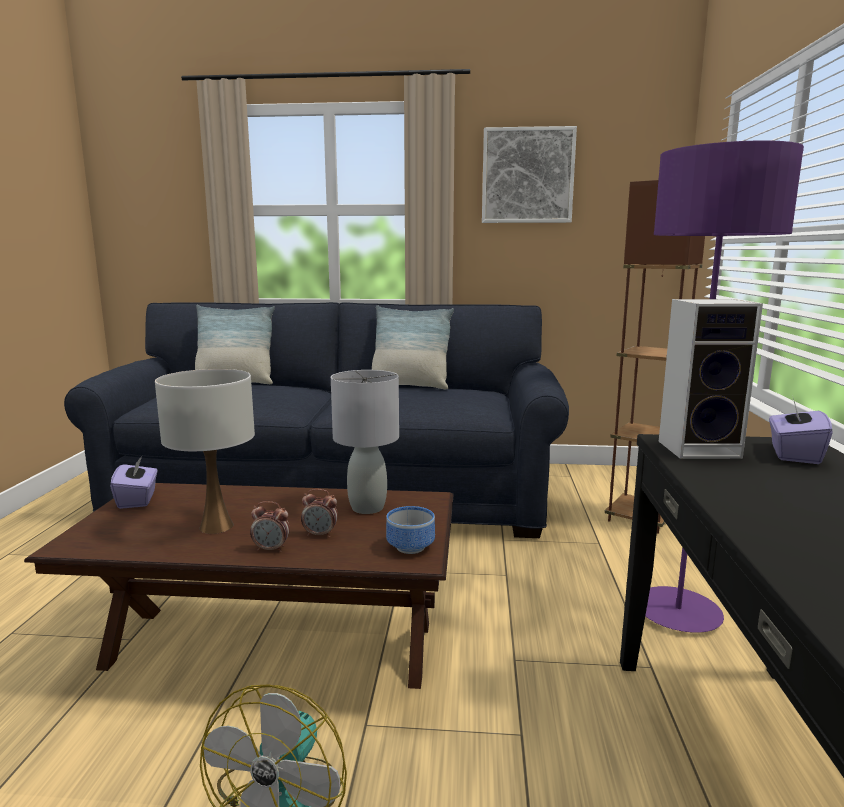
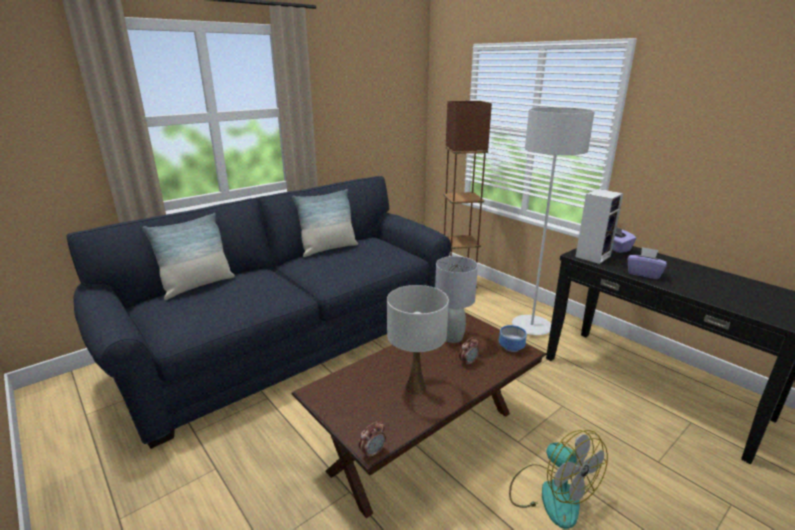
camera: 45 degrees left, 10 degrees up
purple tissue box [110,456,158,509] -> purple tissue box moved to [628,247,667,279]
alarm clock [250,501,290,552] -> alarm clock moved to [359,421,386,459]
picture [482,126,577,223] -> none
purple floor lamp [645,141,804,633] -> grey floor lamp [512,107,595,335]

